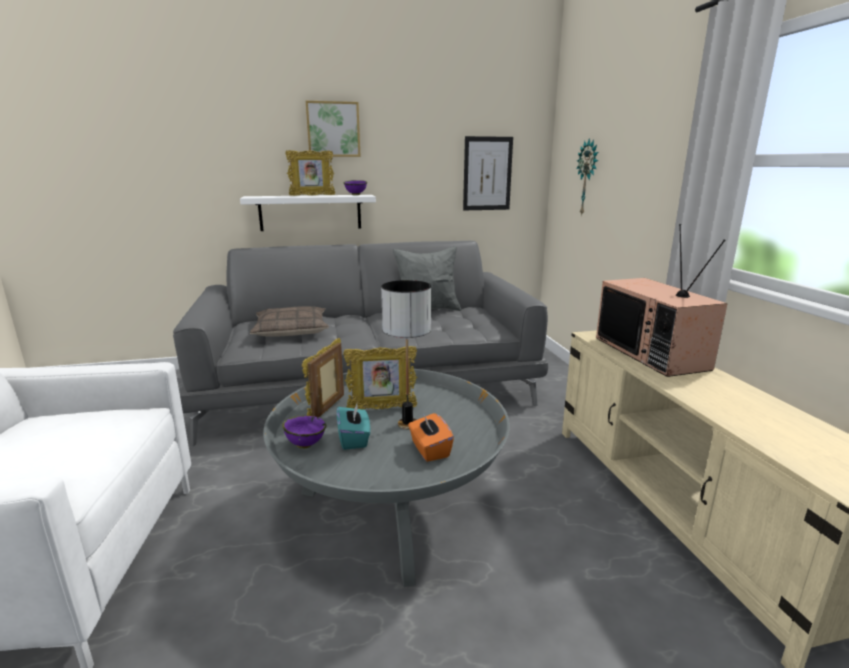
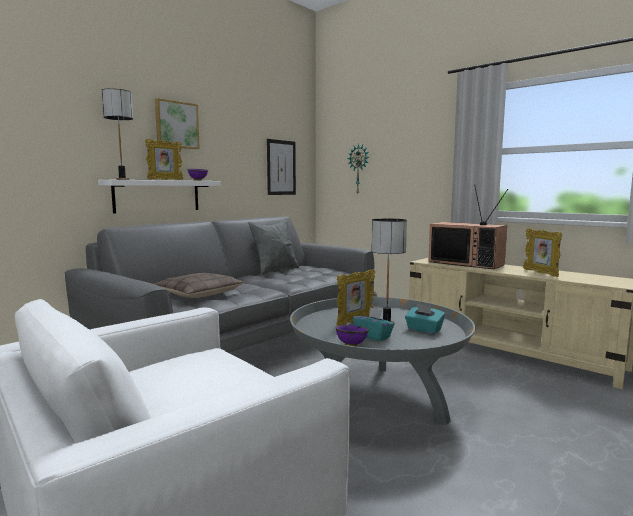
camera: 35 degrees left, 10 degrees down
picture frame [302,338,344,418] -> picture frame moved to [523,228,562,277]
orange tissue box [408,413,454,462] -> turquoise tissue box [405,303,445,334]
none -> table lamp [101,88,133,180]

